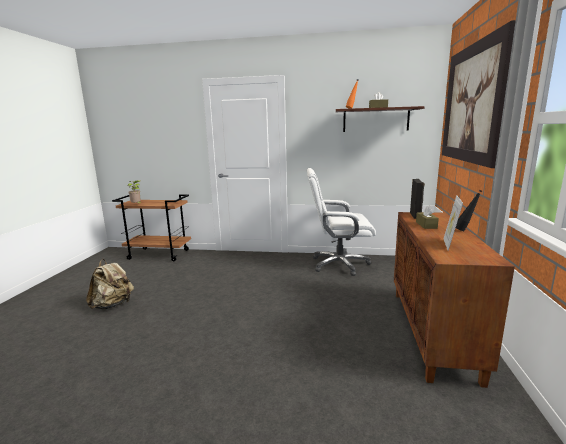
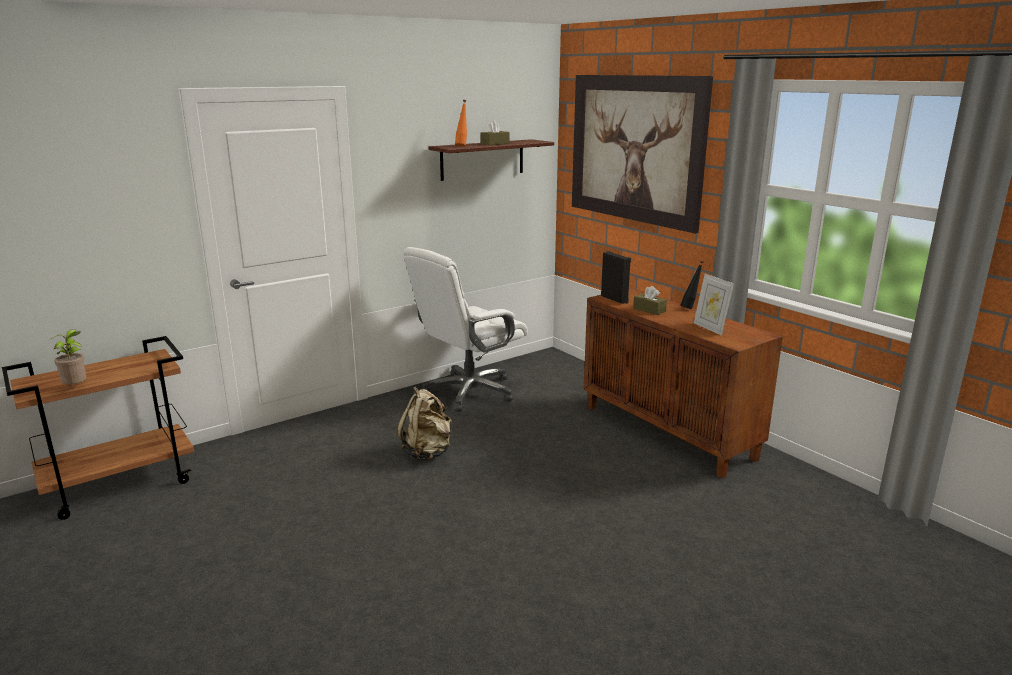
camera: 45 degrees left, 5 degrees up
beige backpack [86,259,134,309] -> beige backpack moved to [397,386,453,460]

